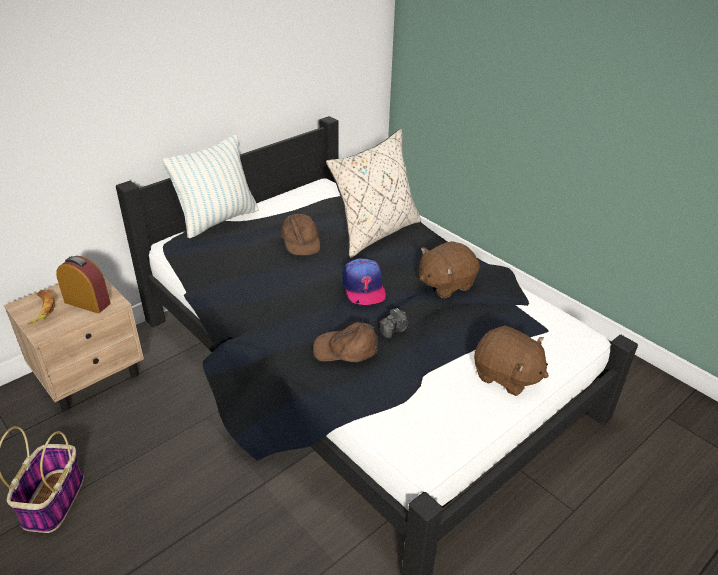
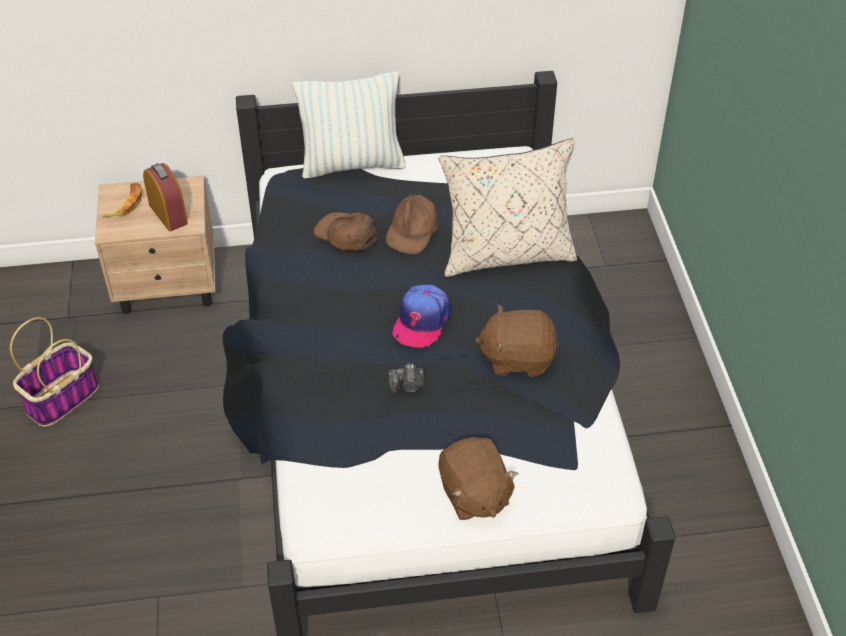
camera: 35 degrees right, 10 degrees up
brown cap [313,322,378,362] -> brown cap moved to [313,212,377,251]

